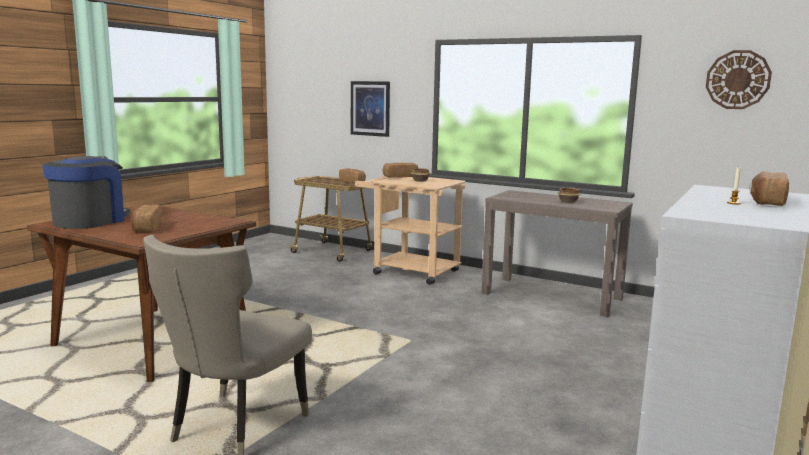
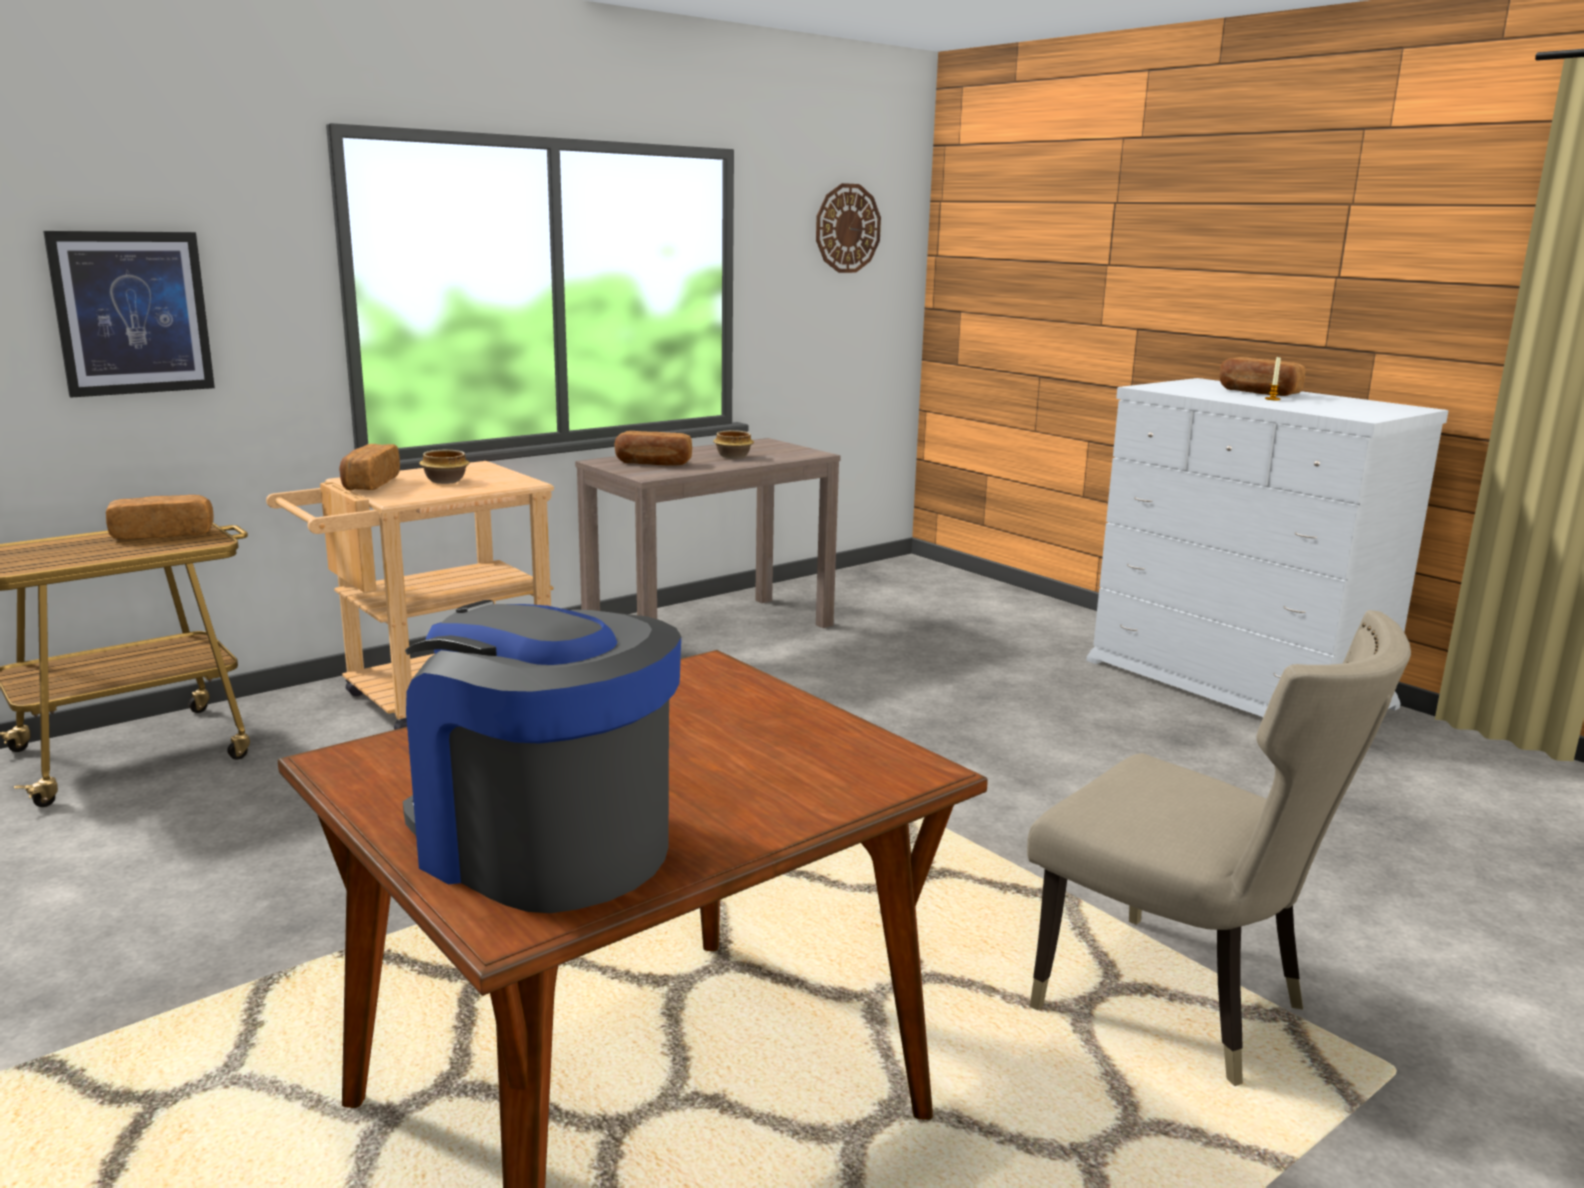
camera: 70 degrees left, 5 degrees up
bread [131,205,161,233] -> bread moved to [614,431,692,466]

